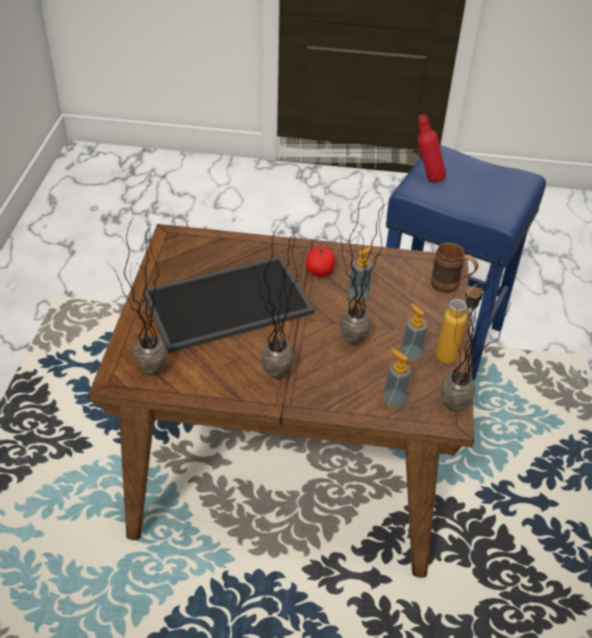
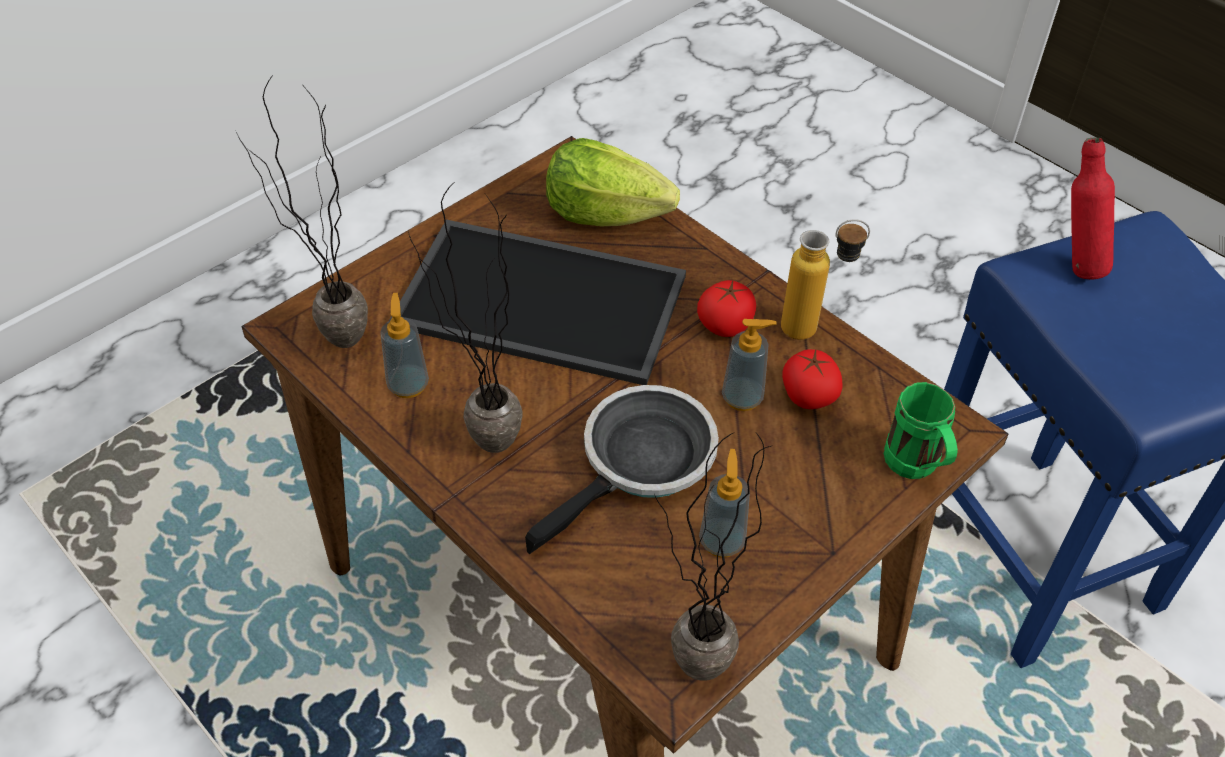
camera: 40 degrees right, 5 degrees up
potted plant [335,189,387,345] -> frying pan [525,385,719,554]
soap dispenser [382,349,411,410] -> soap dispenser moved to [380,293,429,398]
brown mug [431,243,478,293] -> green mug [883,382,958,479]
bottle [436,283,483,364] -> bottle moved to [781,219,870,340]
none -> lettuce [546,138,680,226]
none -> tomato [782,349,842,409]

